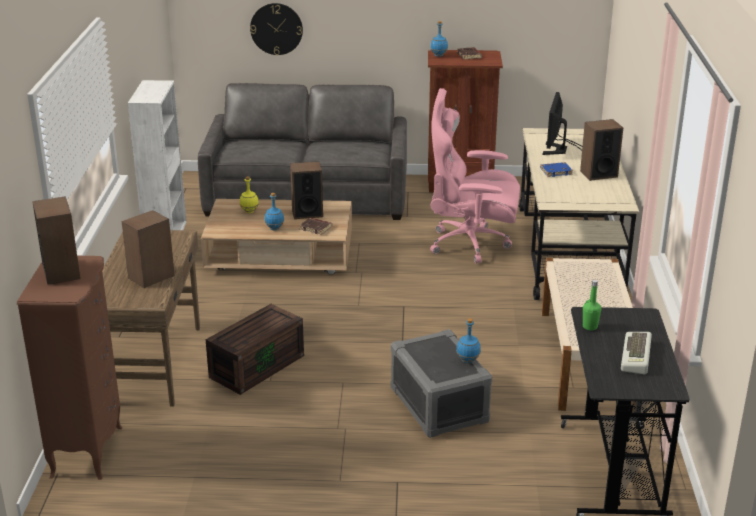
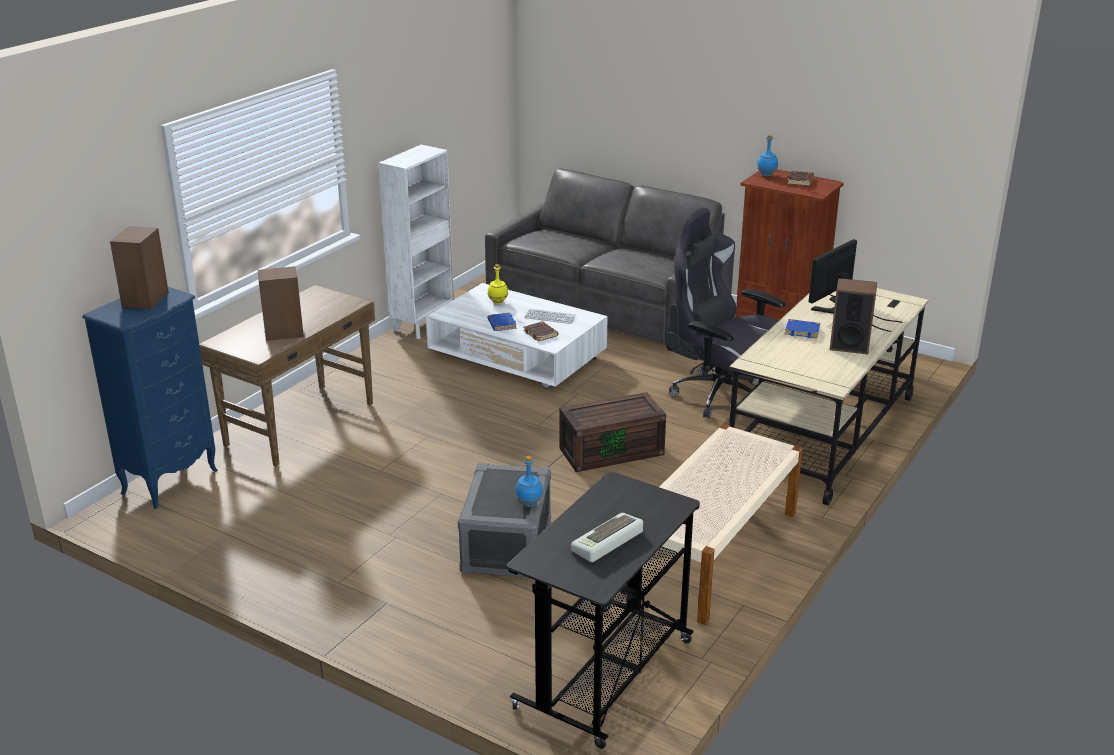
camera: 30 degrees right, 0 degrees up
brown dresser [17,256,122,480] -> blue dresser [82,287,218,509]
brown coffee table [201,199,352,274] -> white coffee table [426,283,608,388]
brown storage box [206,304,304,395] -> brown storage box moved to [560,392,666,472]
wall clock [250,3,303,55] -> none
blue bottle [265,193,284,230] -> blue book [488,313,517,331]
speaker [290,161,323,219] -> keyboard [524,309,576,324]
pink office chair [430,88,520,264] -> black office chair [665,207,786,418]
green bottle [583,280,601,331] -> none

